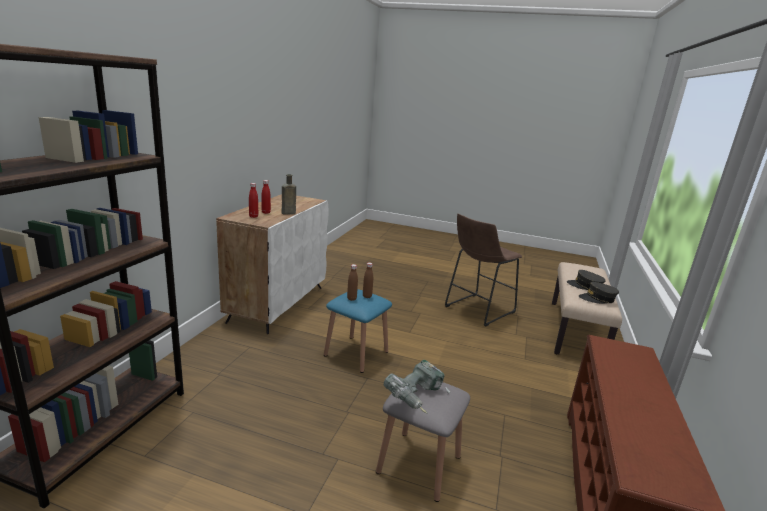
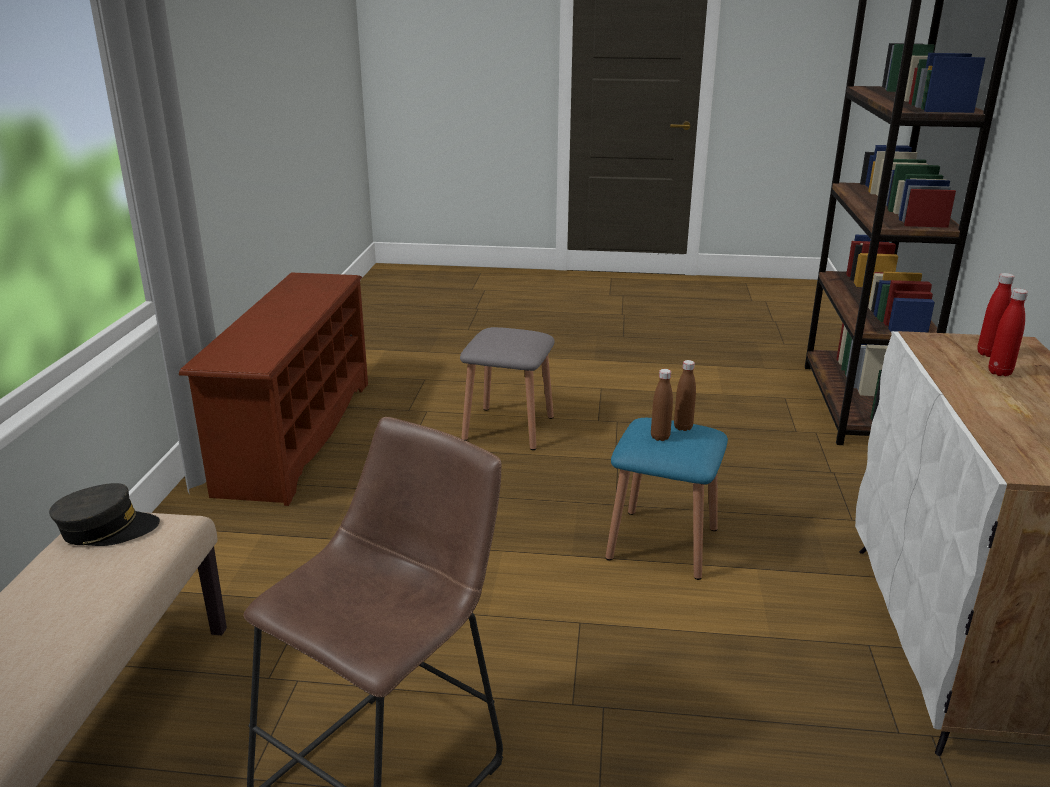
camera: 170 degrees right, 5 degrees up
brown bottle [282,174,296,215] -> none
power drill [384,360,450,414] -> none
grey cap [567,270,606,290] -> none

